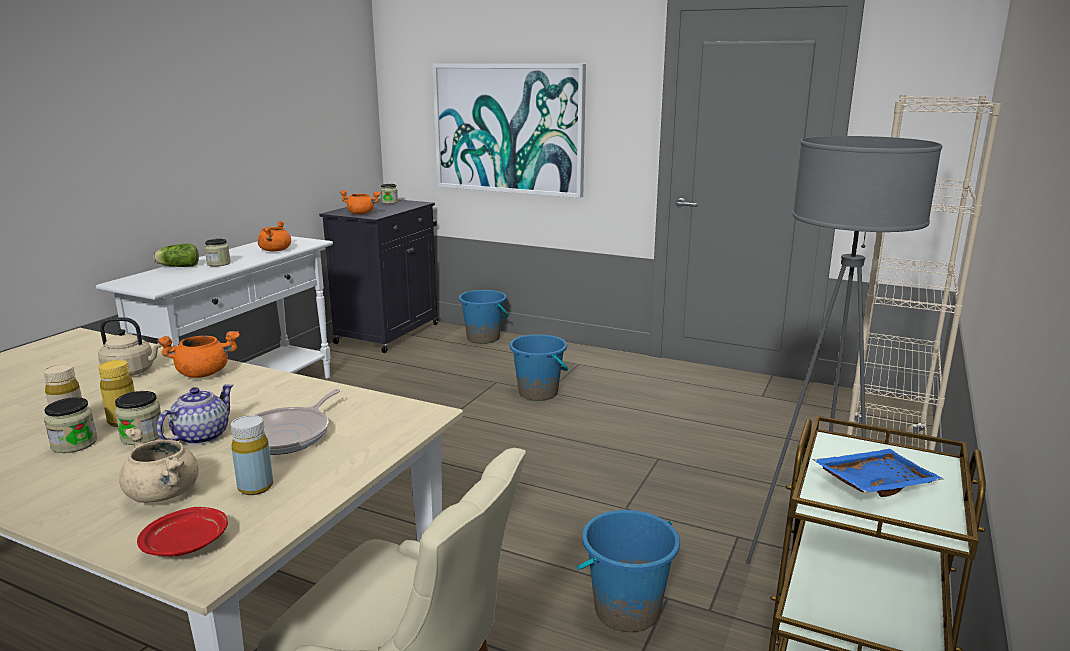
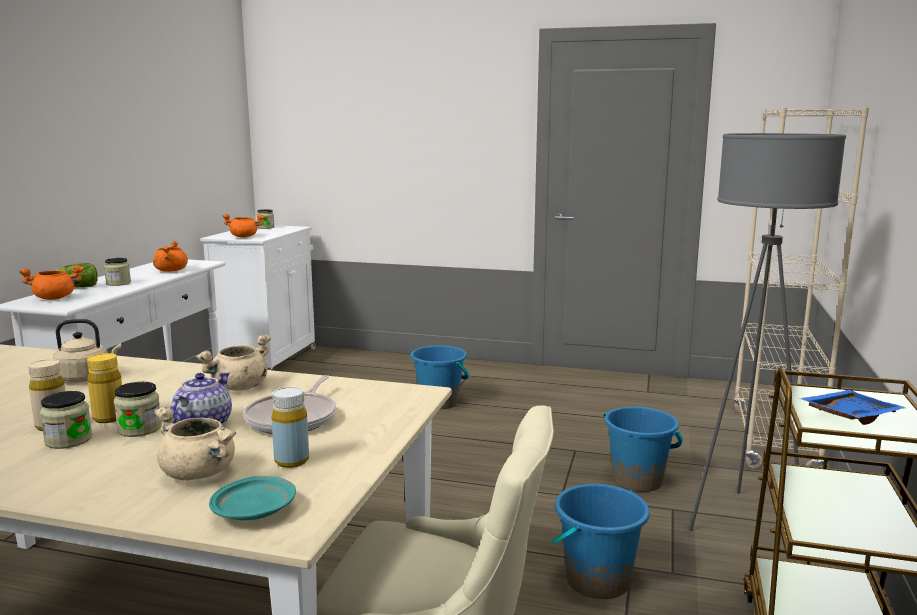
camera: 10 degrees left, 5 degrees down
red plate [137,507,228,556] -> turquoise plate [209,476,296,520]
orange cooking pot [157,331,240,378] -> orange cooking pot moved to [19,265,84,300]
black cabinet [319,198,438,353] -> white cabinet [200,225,315,370]
picture [432,64,586,198] -> none
blue bucket [459,290,508,344] -> blue bucket moved to [603,407,683,492]
none -> beige cooking pot [196,334,271,391]

